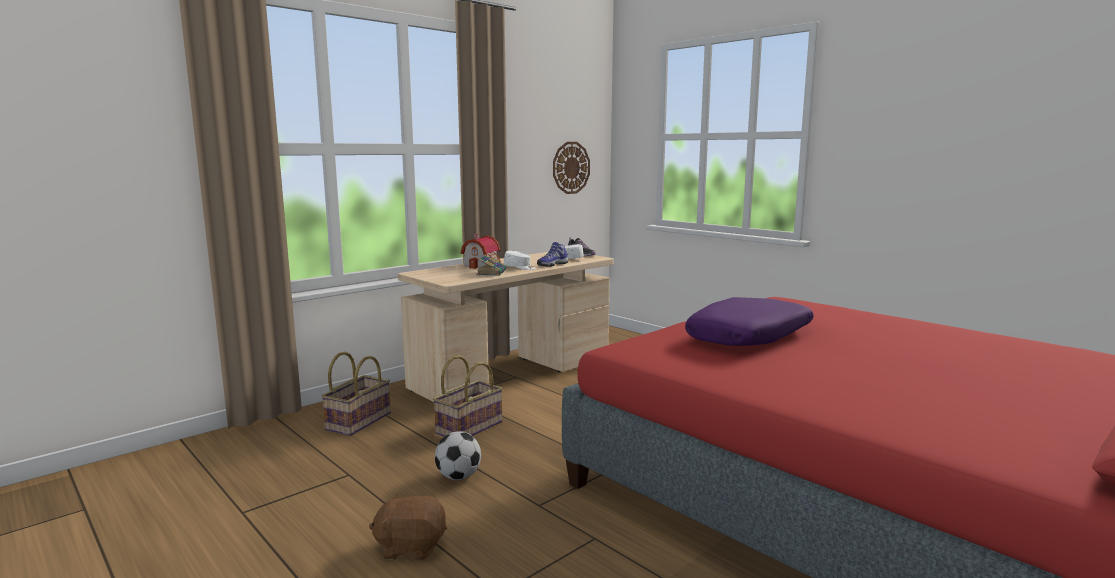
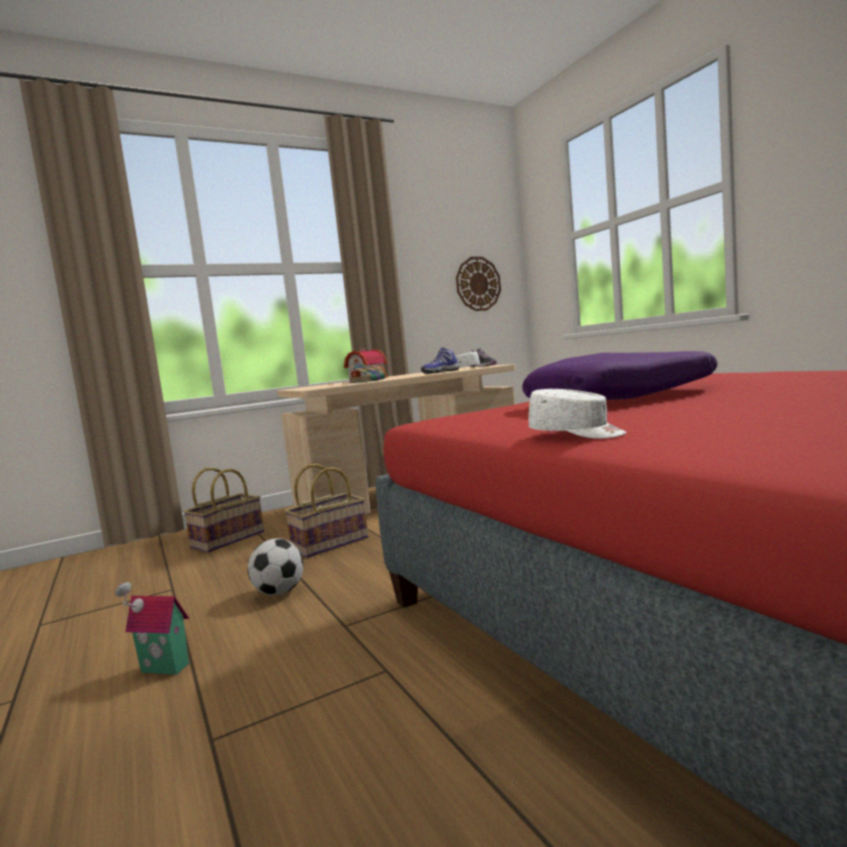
camera: 15 degrees right, 5 degrees down
brown plush toy [369,493,447,560] -> toy house [115,582,189,675]
white cap [504,251,536,270] -> white cap moved to [529,389,627,439]

